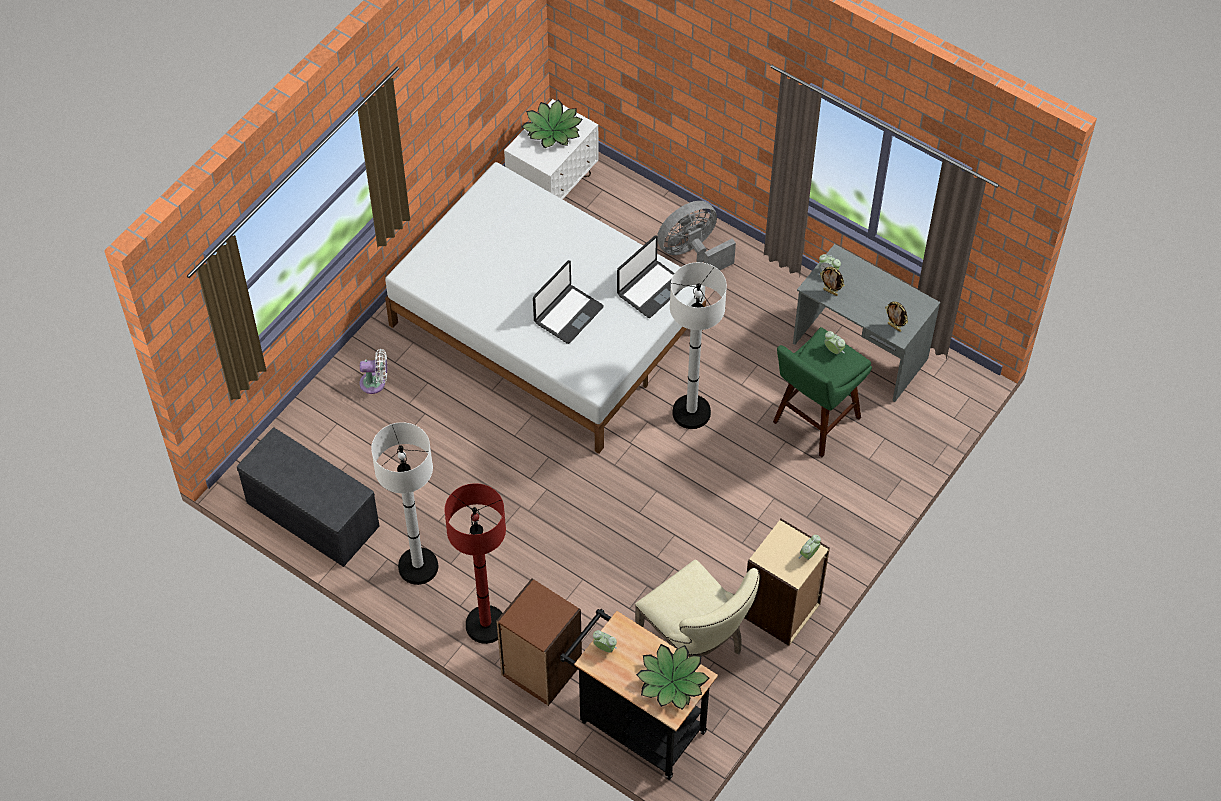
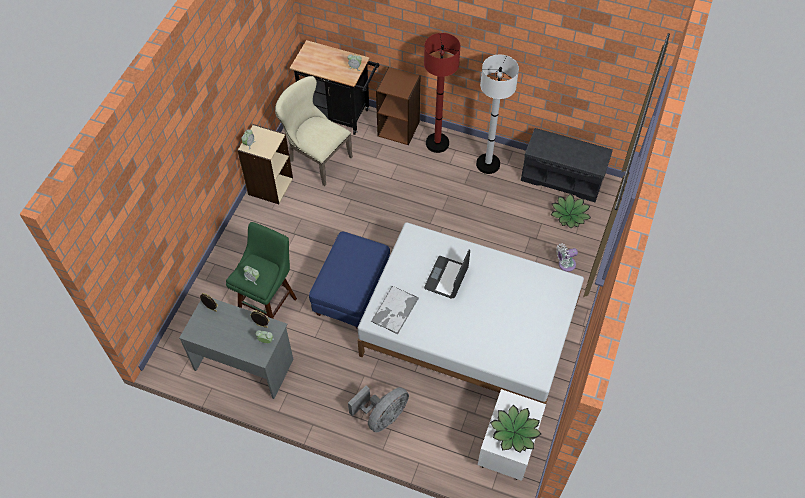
camera: 165 degrees right, 0 degrees up
laptop [617,235,682,318] -> tray [371,286,419,334]
potted plant [636,644,710,710] -> potted plant moved to [551,193,591,228]
white floor lamp [670,262,727,429] -> blue ottoman [309,232,390,329]

